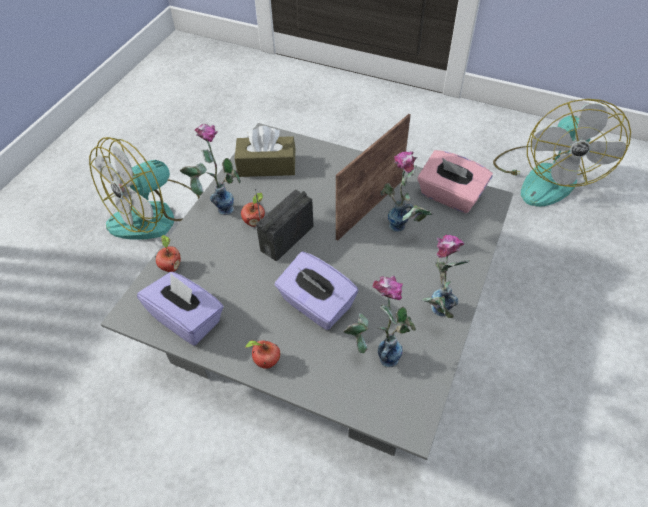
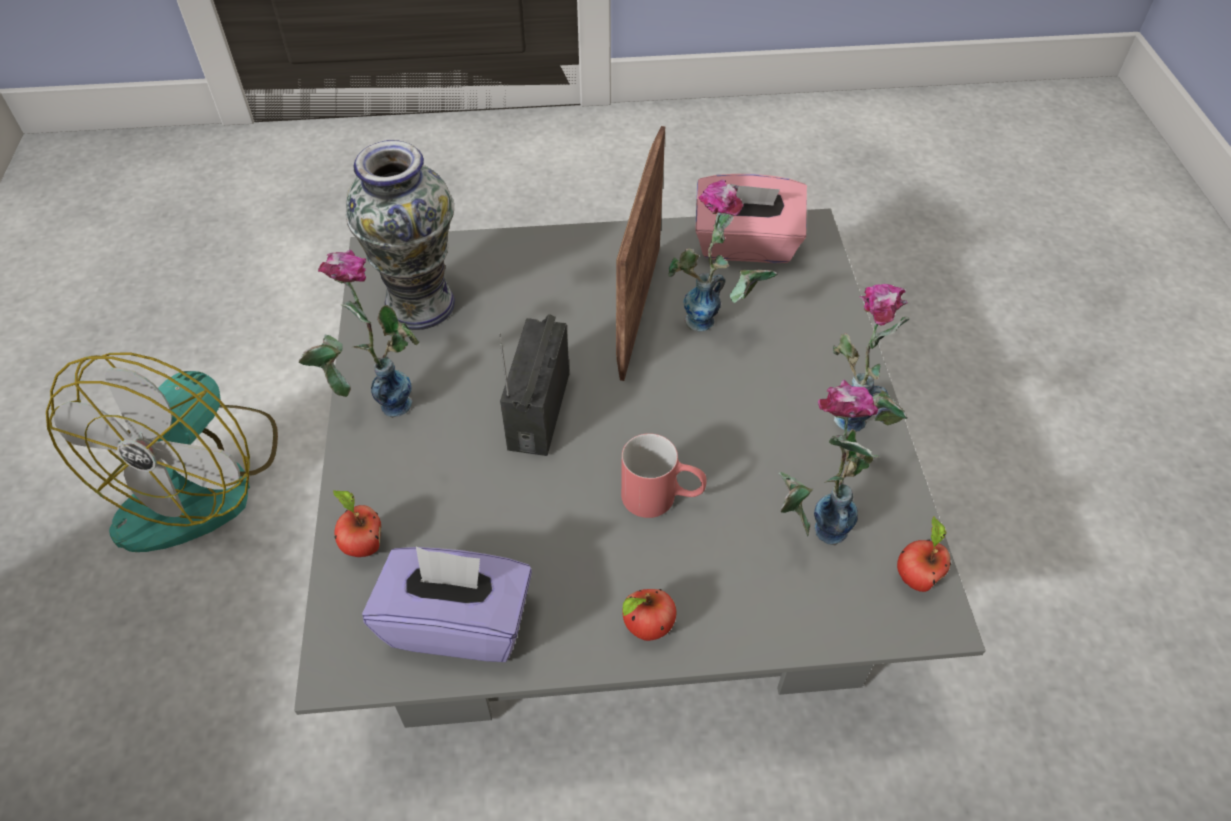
camera: 30 degrees left, 0 degrees up
brown tissue box [235,126,295,177] -> vase [346,140,455,330]
apple [241,193,265,227] -> apple moved to [897,517,951,592]
purple tissue box [275,252,358,330] -> red mug [621,433,707,518]
fan [493,99,631,207] -> none

